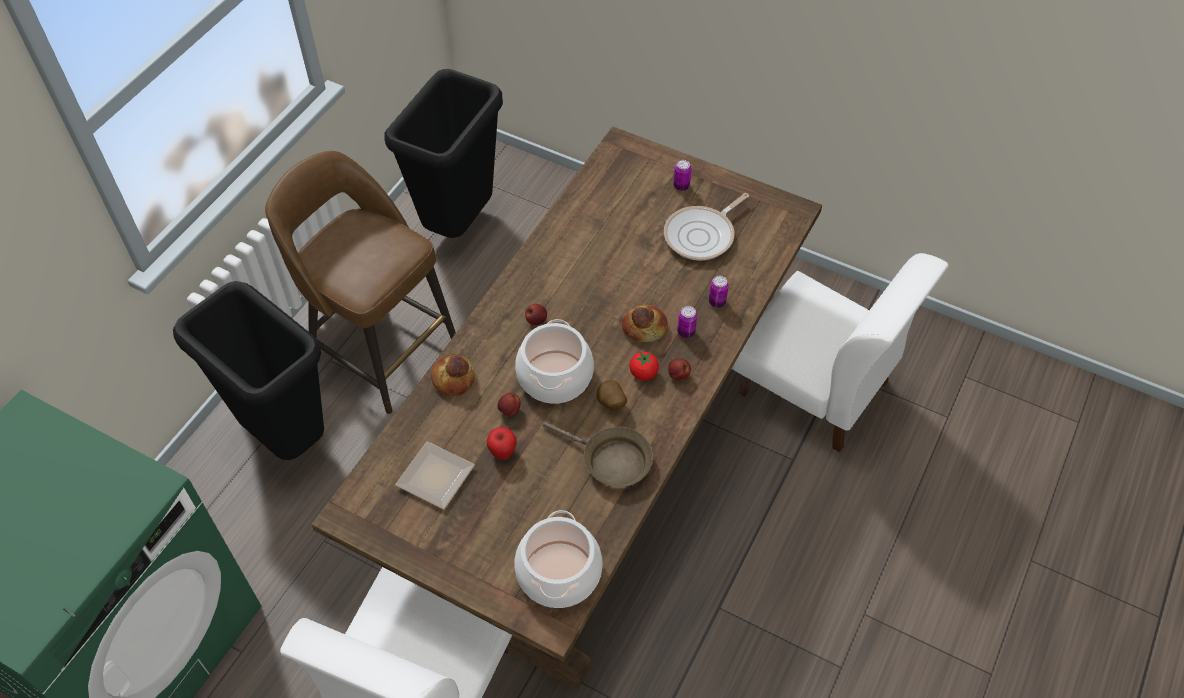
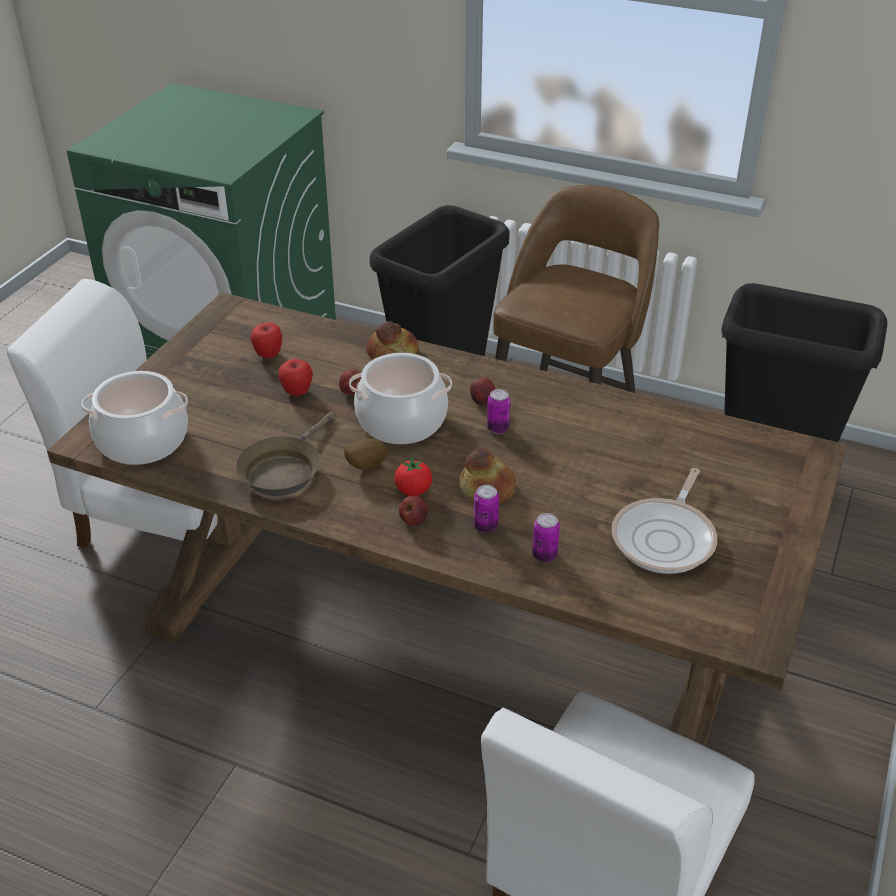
camera: 85 degrees right, 15 degrees down
plate [395,441,475,510] -> apple [250,322,282,359]
frying pan [664,193,749,261] -> frying pan turned 105 degrees counterclockwise [612,468,717,574]
can [673,160,691,191] -> can moved to [487,389,510,434]

